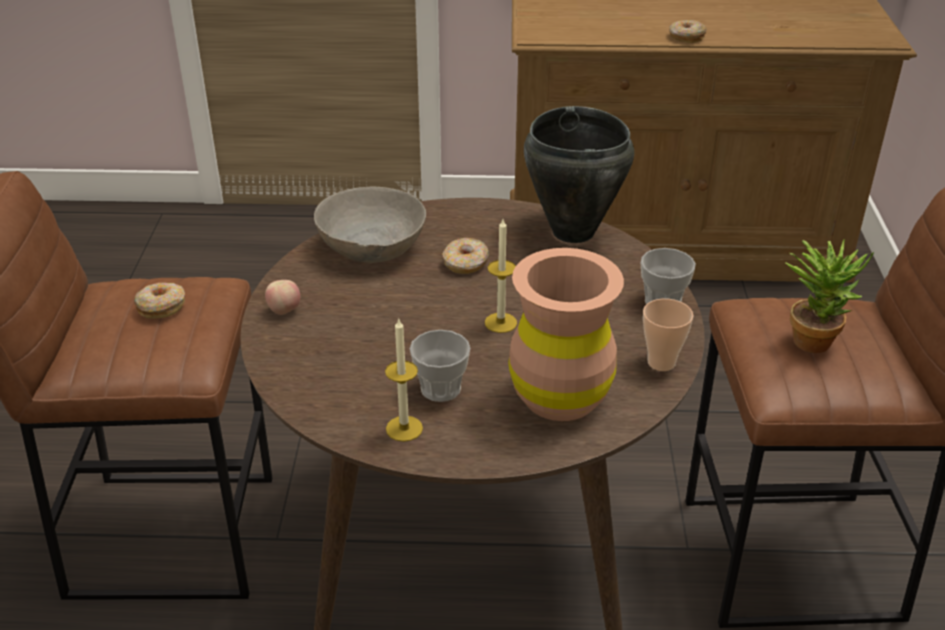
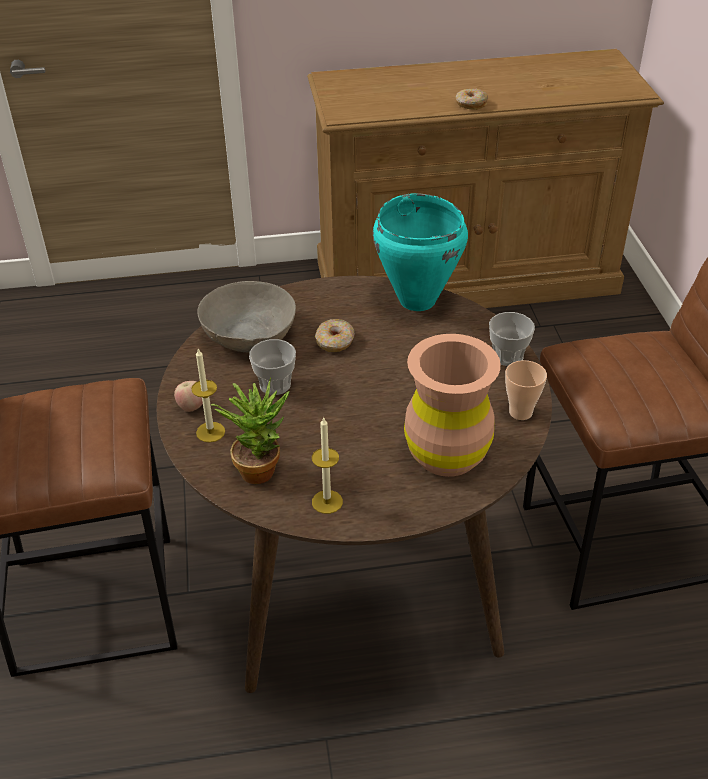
camera: 10 degrees left, 5 degrees up
donut [134,283,185,319] -> none
cup [410,330,470,402] -> cup moved to [249,339,296,395]
candle [485,219,517,333] -> candle moved to [191,349,225,443]
black cooking pot [524,106,634,243] -> turquoise cooking pot [373,193,468,311]
potted plant [785,239,874,353] -> potted plant moved to [211,377,289,484]

